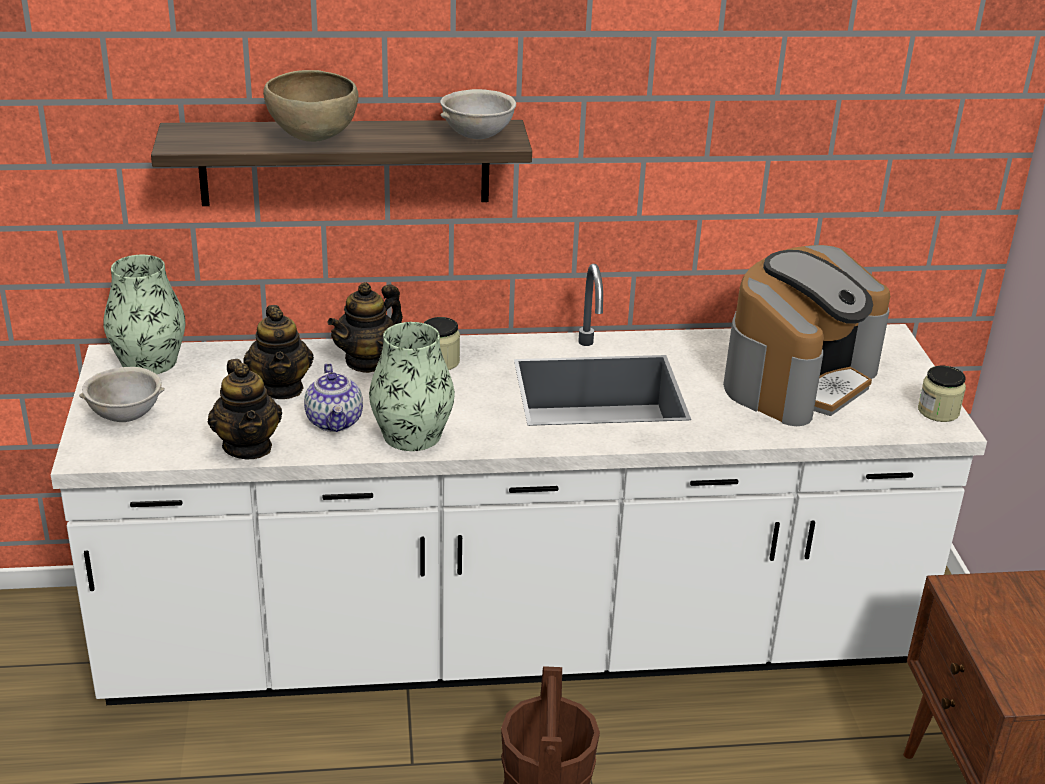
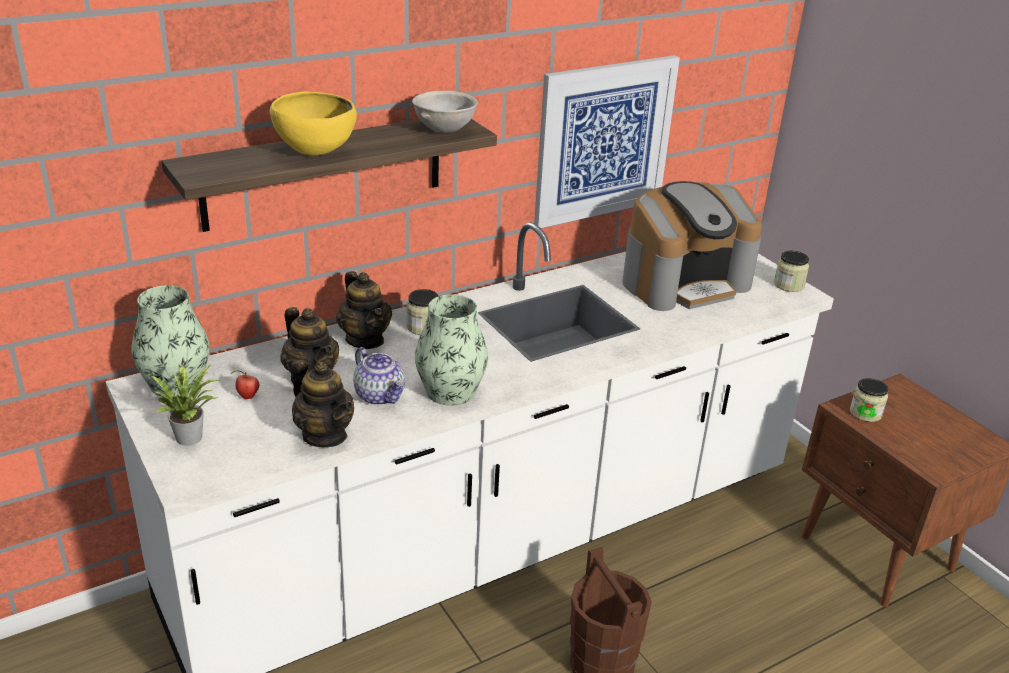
camera: 25 degrees left, 0 degrees up
grey bowl [79,367,165,422] -> potted plant [150,363,219,446]
brown bowl [263,70,358,142] -> yellow bowl [270,91,357,155]
teapot [327,282,403,373] -> teapot turned 45 degrees counterclockwise [336,271,392,349]
coffee machine [723,245,890,426] -> coffee machine turned 45 degrees clockwise [622,181,762,311]
none -> apple [231,370,259,399]
none -> picture [534,55,680,228]
none -> jar [850,378,889,422]

